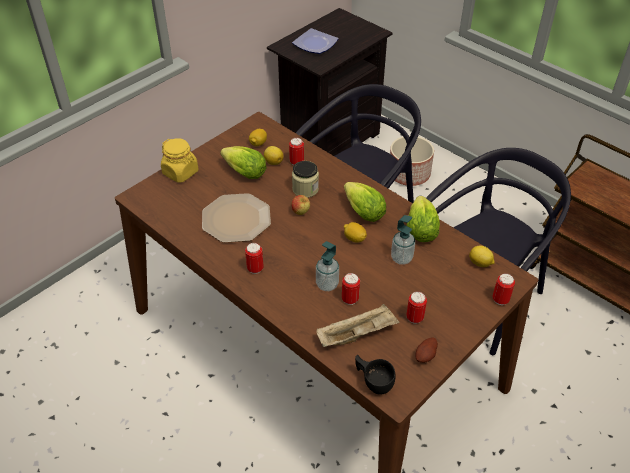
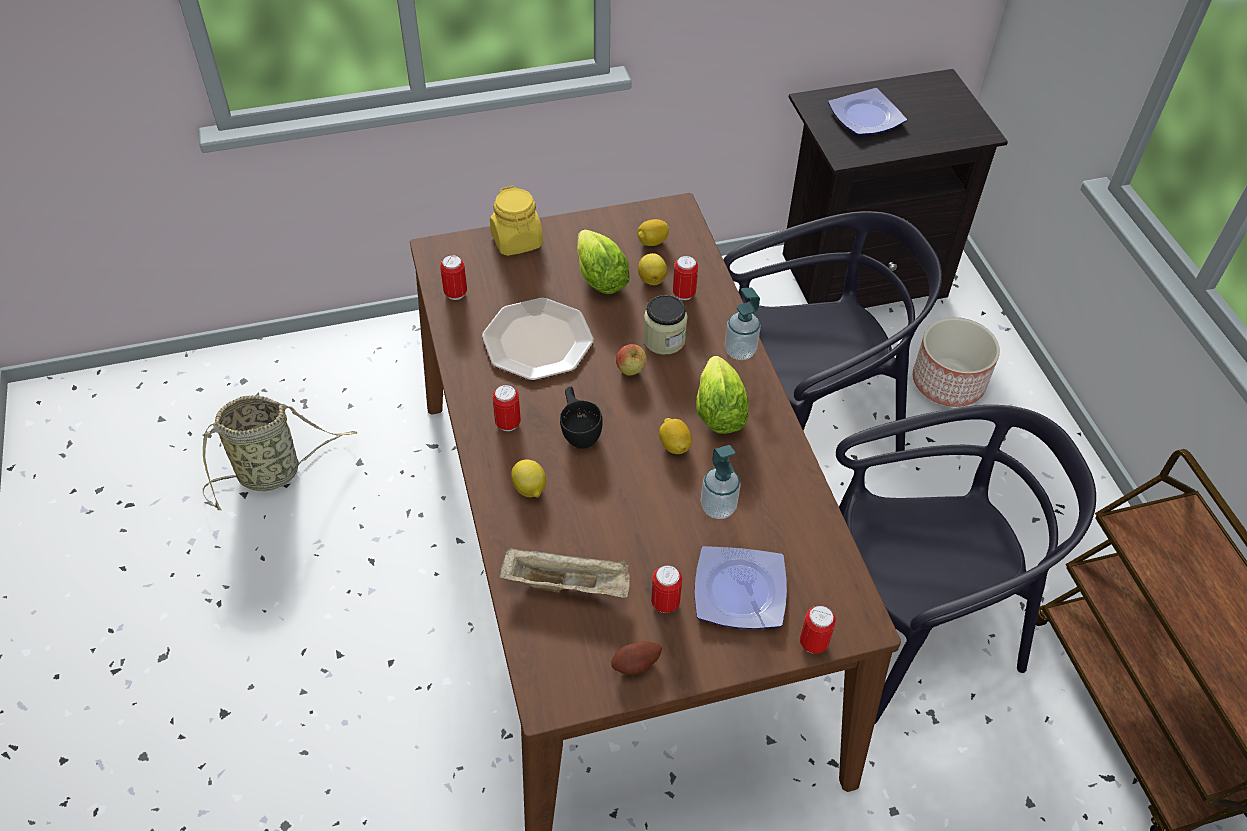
camera: 30 degrees right, 5 degrees up
soap dispenser [316,241,339,291] -> soap dispenser moved to [724,287,761,360]
can [342,273,360,305] -> can moved to [440,255,467,300]
black cup [355,355,396,395] -> black cup moved to [560,386,603,449]
lettuce [407,196,440,242] -> none
lemon [469,245,495,267] -> lemon moved to [511,459,546,498]
none -> basket [203,395,358,511]
none -> plate [695,546,787,629]

